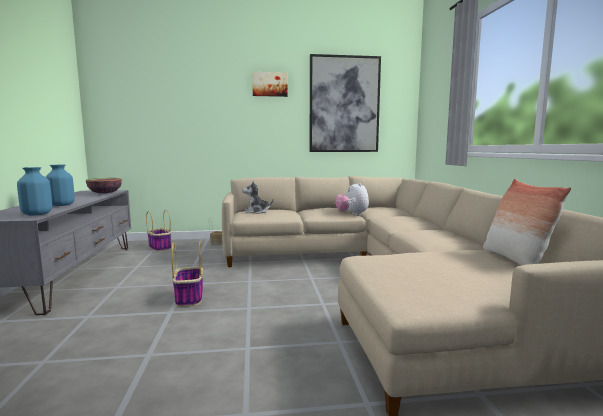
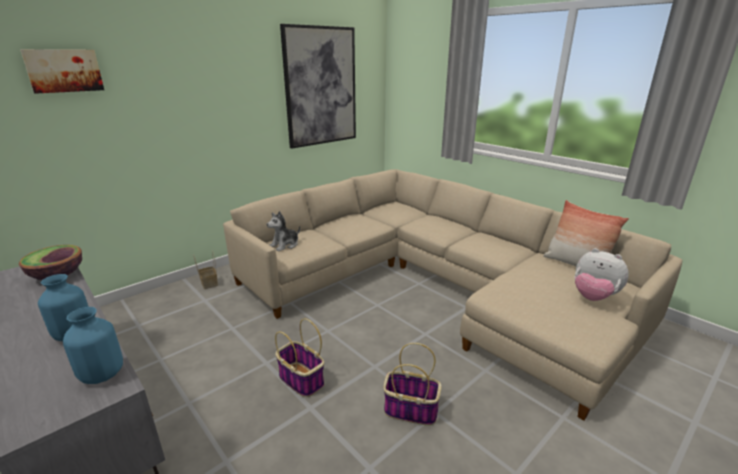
camera: 35 degrees left, 15 degrees up
basket [146,209,171,252] -> basket moved to [383,343,442,426]
picture [252,72,288,97] -> picture moved to [20,49,104,94]
plush toy [335,182,369,216] -> plush toy moved to [574,248,629,301]

